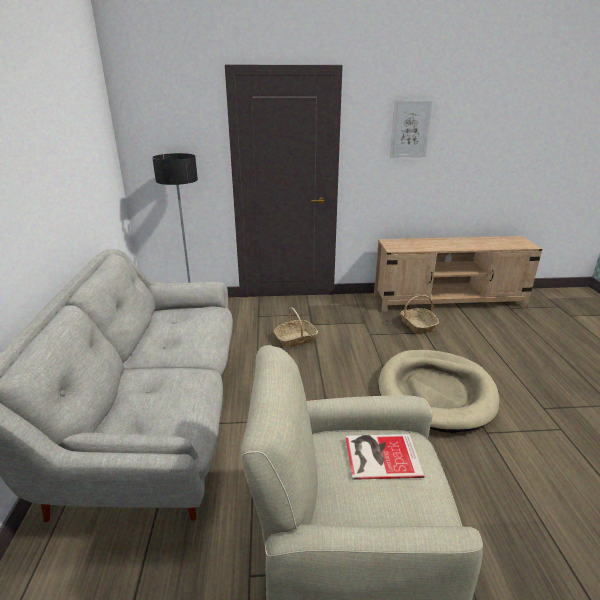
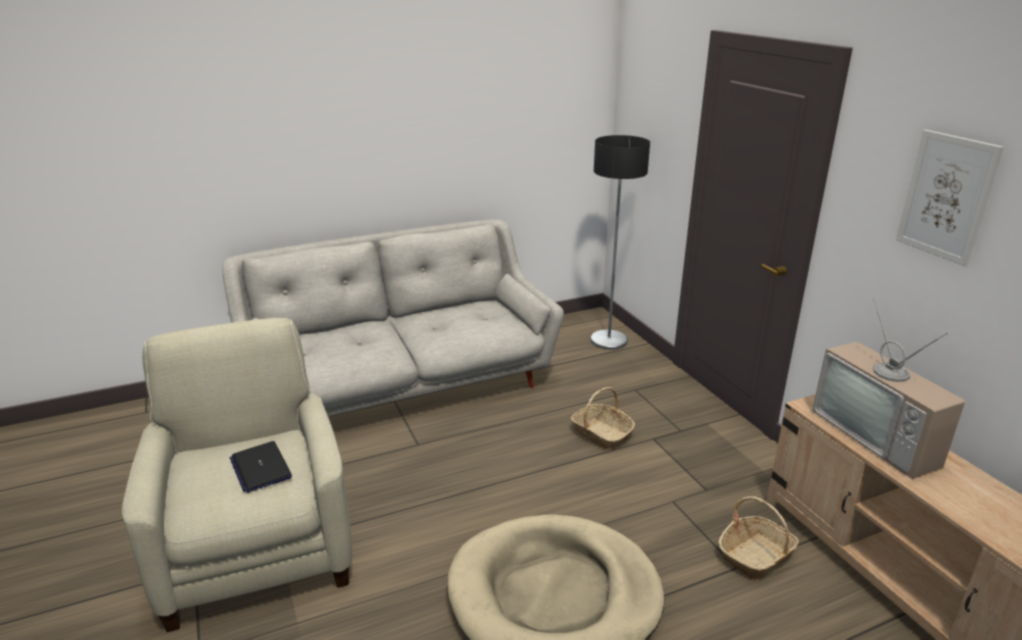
camera: 70 degrees right, 0 degrees up
book [345,434,424,480] -> laptop [230,441,292,493]
none -> television [813,298,965,479]

